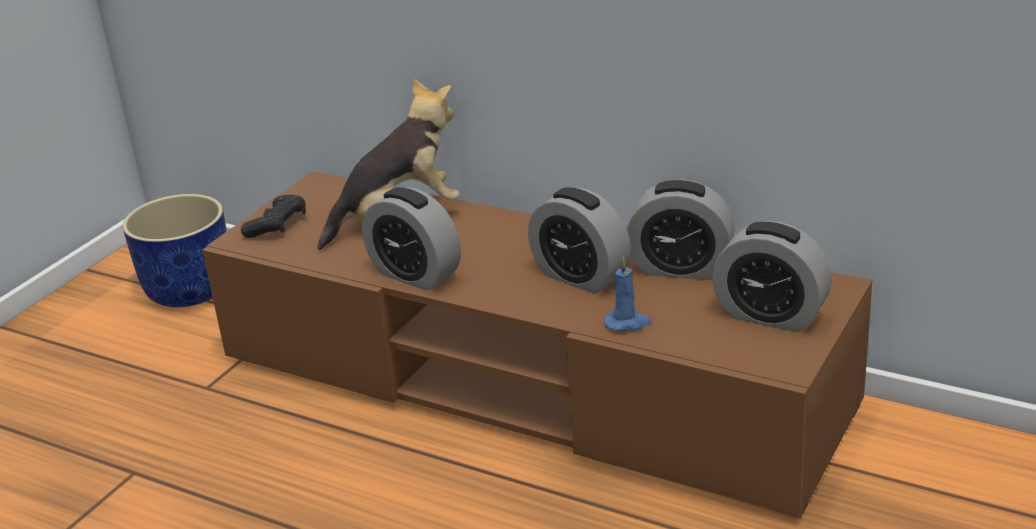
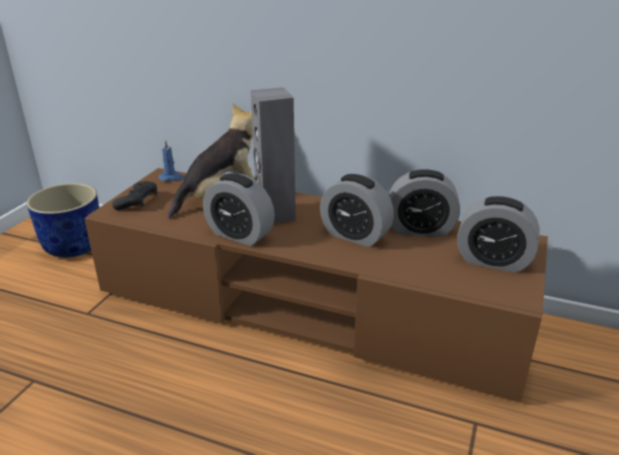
camera: 10 degrees left, 0 degrees up
blue candle [604,257,652,331] -> blue candle moved to [159,140,184,181]
none -> grey speaker [251,87,296,224]

